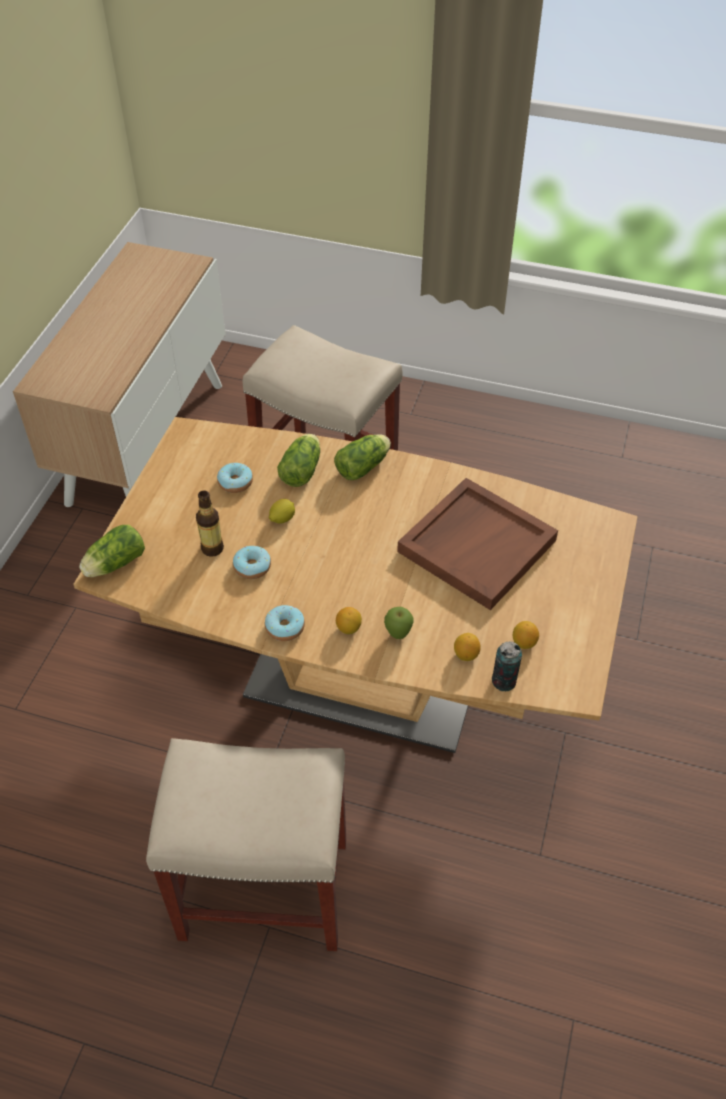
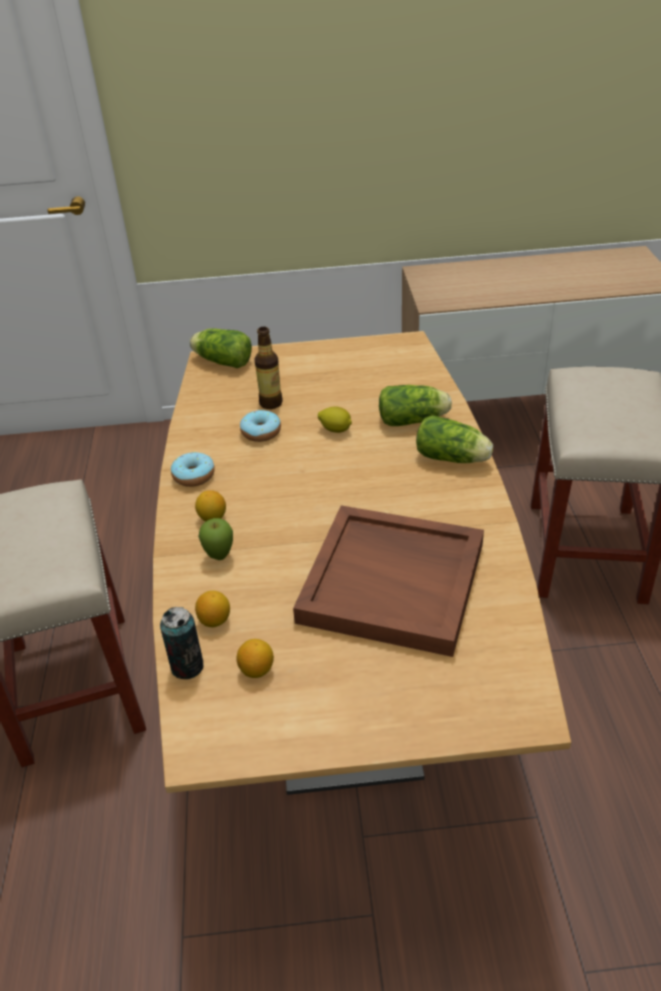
camera: 70 degrees right, 10 degrees down
donut [217,463,253,493] -> none

